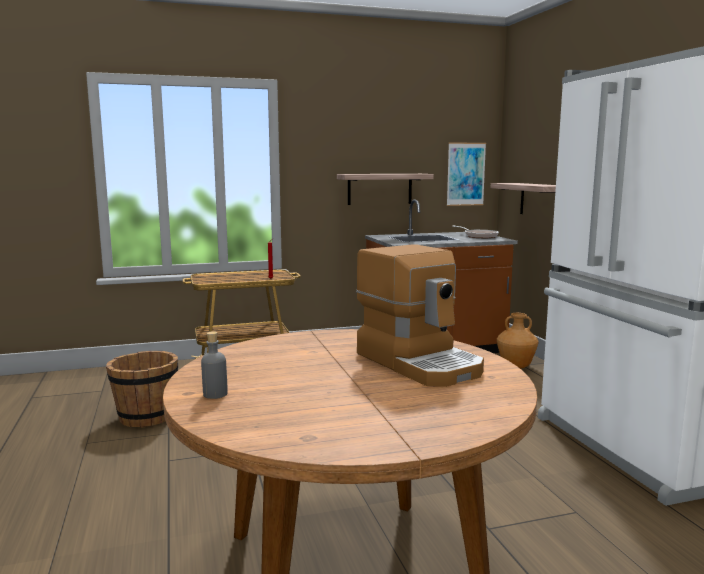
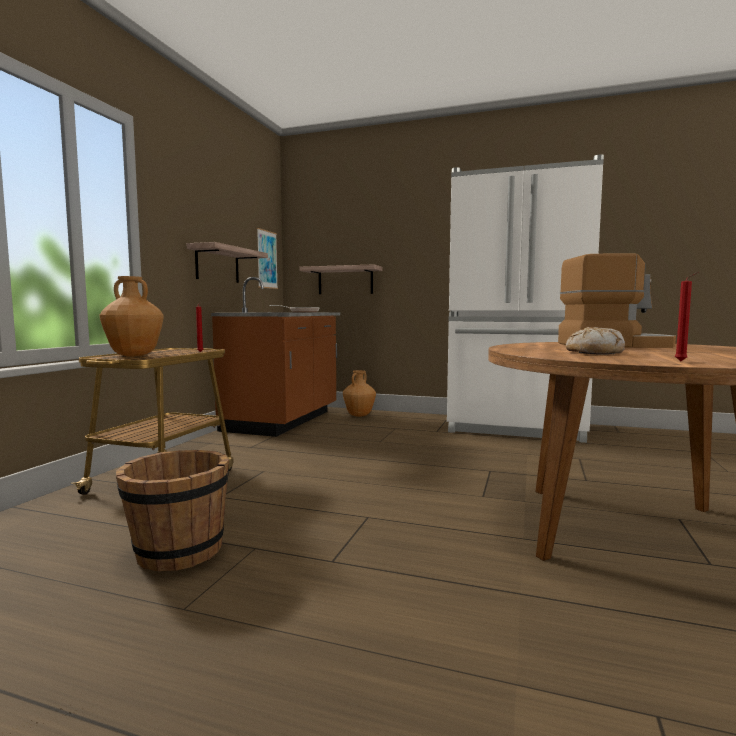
camera: 55 degrees left, 5 degrees down
grey bottle [201,331,228,399] -> red candle [675,272,698,361]
none -> brown vase [100,276,163,356]
none -> bread [566,327,625,355]

